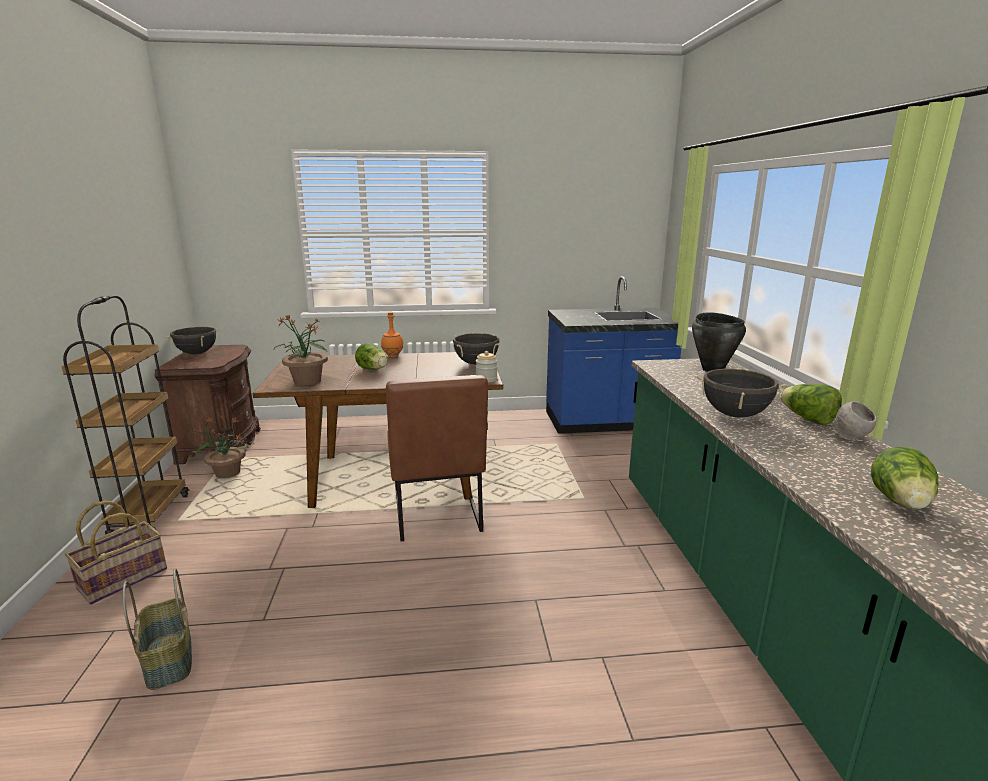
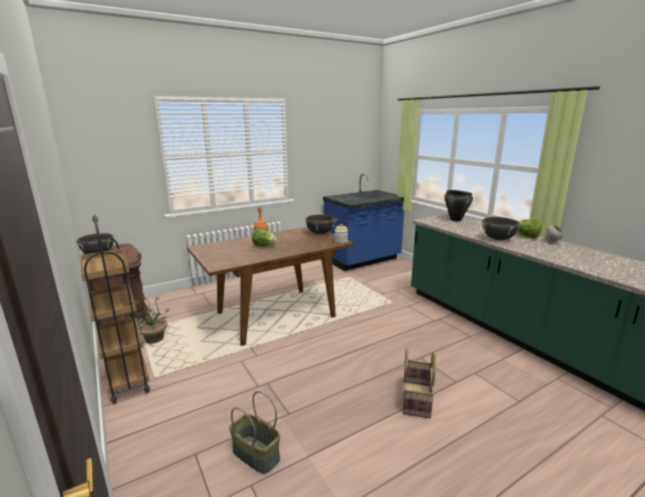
camera: 25 degrees left, 0 degrees up
basket [65,501,167,604] -> basket moved to [403,348,436,418]
potted plant [273,316,328,385] -> none
brown chair [386,375,488,541] -> none
lettuce [870,447,939,509] -> none

